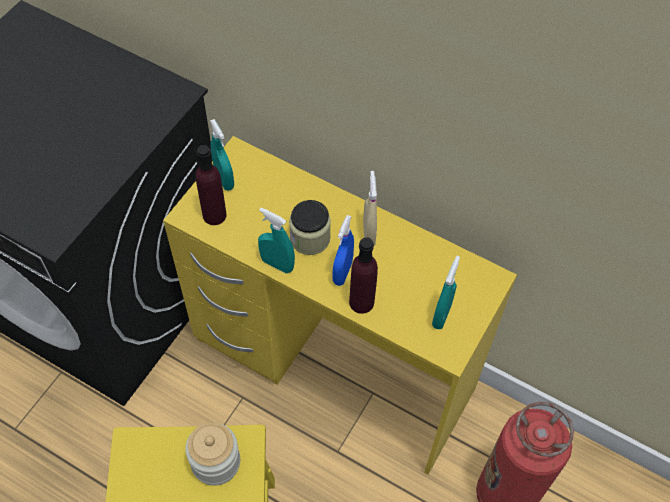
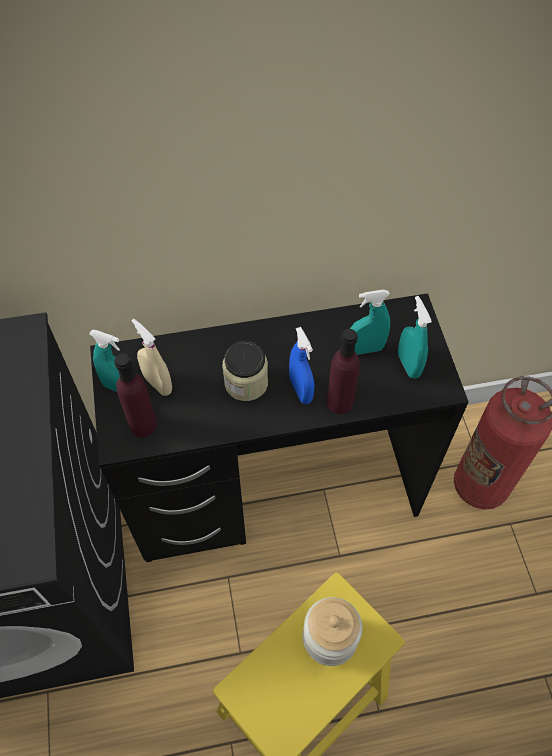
camera: 40 degrees left, 0 degrees up
yellow desk [163,136,517,475] -> black desk [90,293,468,562]
turquoise spray bottle [258,208,295,273] -> turquoise spray bottle moved to [350,290,390,355]
beige spray bottle [363,171,377,246] -> beige spray bottle moved to [132,319,172,396]

